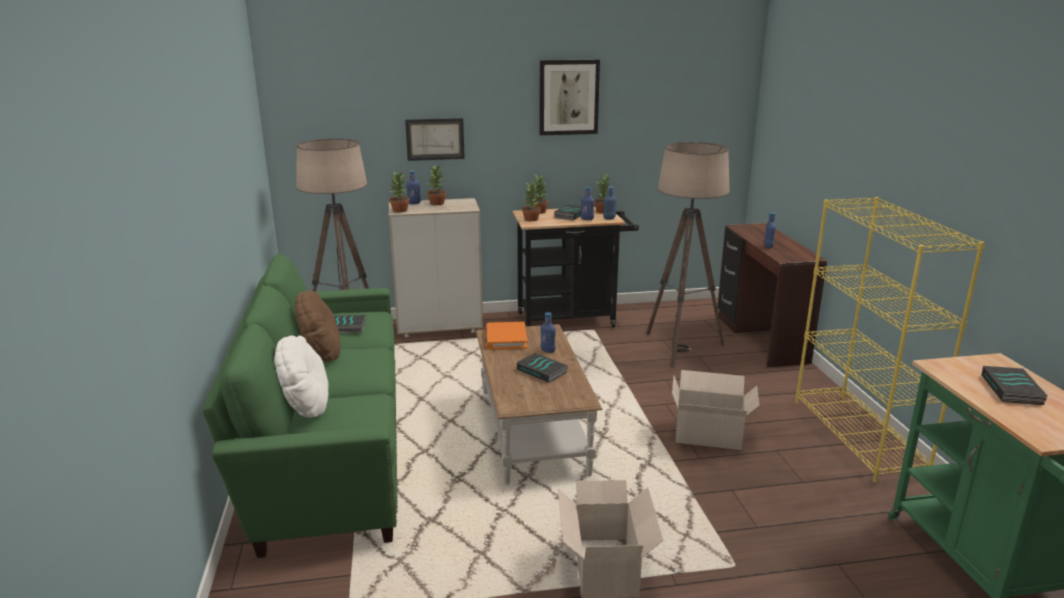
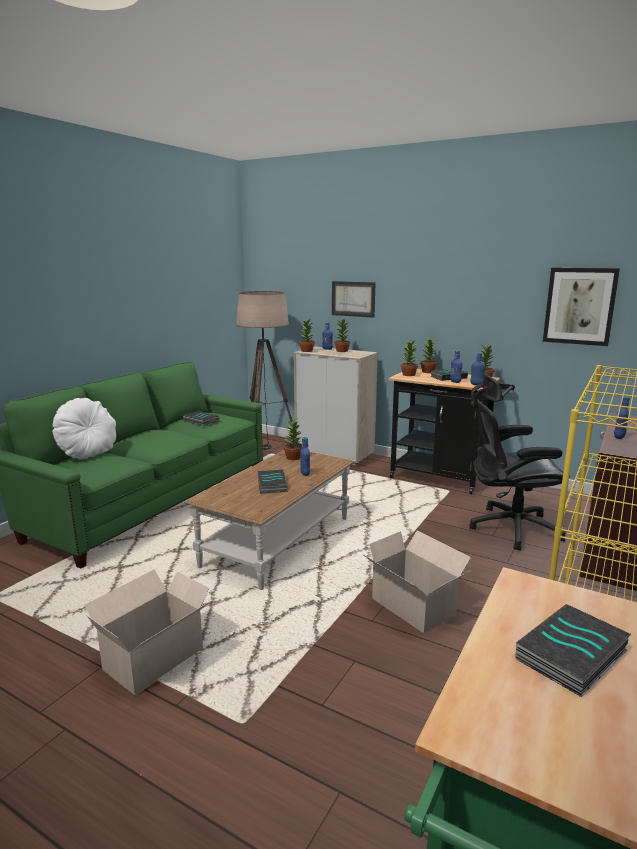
camera: 40 degrees right, 5 degrees down
brown pillow [295,291,341,362] -> none
orange book [485,322,527,350] -> potted plant [283,417,302,460]
picture [539,59,600,136] -> picture moved to [543,268,620,346]
floor lamp [646,142,730,368] -> office chair [469,374,570,551]

